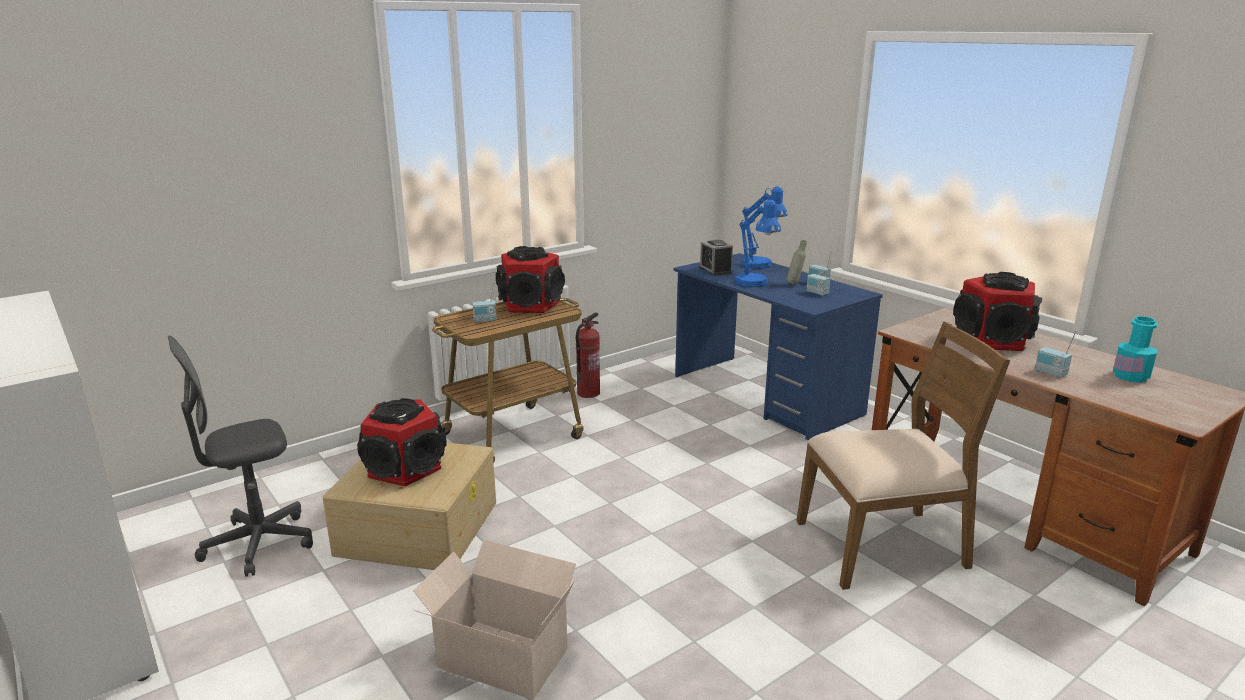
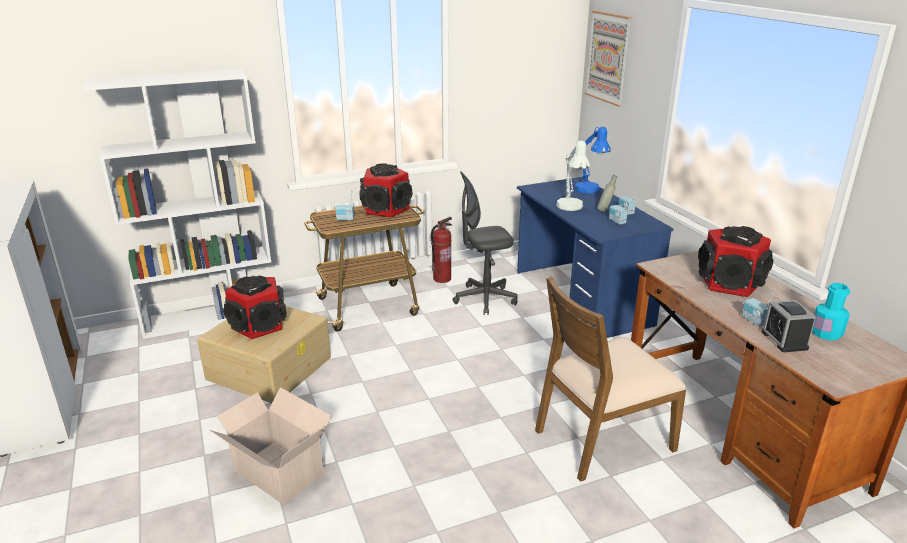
camera: 15 degrees right, 5 degrees up
grey office chair [168,336,313,576] -> grey office chair moved to [453,171,518,315]
alarm clock [699,240,733,276] -> alarm clock moved to [761,300,816,352]
blue table lamp [735,199,781,287] -> white table lamp [556,141,590,211]
brown chair [796,321,1010,590] -> brown chair turned 150 degrees clockwise [535,276,687,482]
none -> white bookcase [83,69,271,339]
none -> picture [585,10,632,107]

